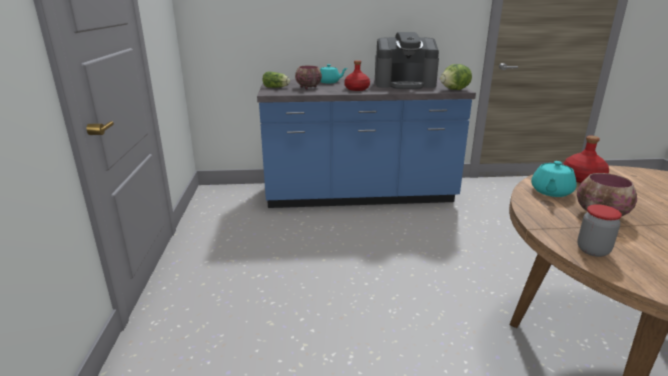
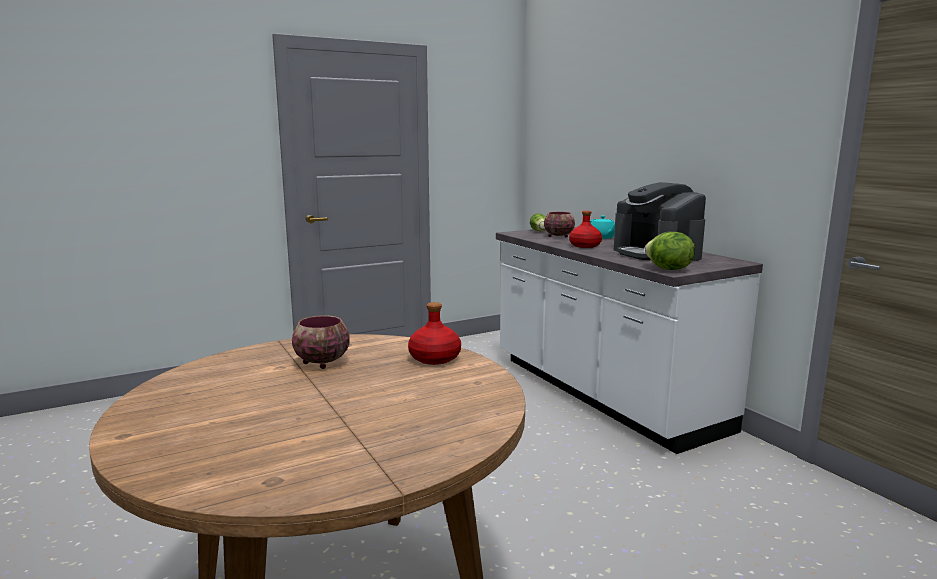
camera: 65 degrees right, 10 degrees down
blue counter [257,78,476,208] -> white counter [496,227,763,454]
turquoise teapot [531,161,577,197] -> none
jar [577,204,622,257] -> none

